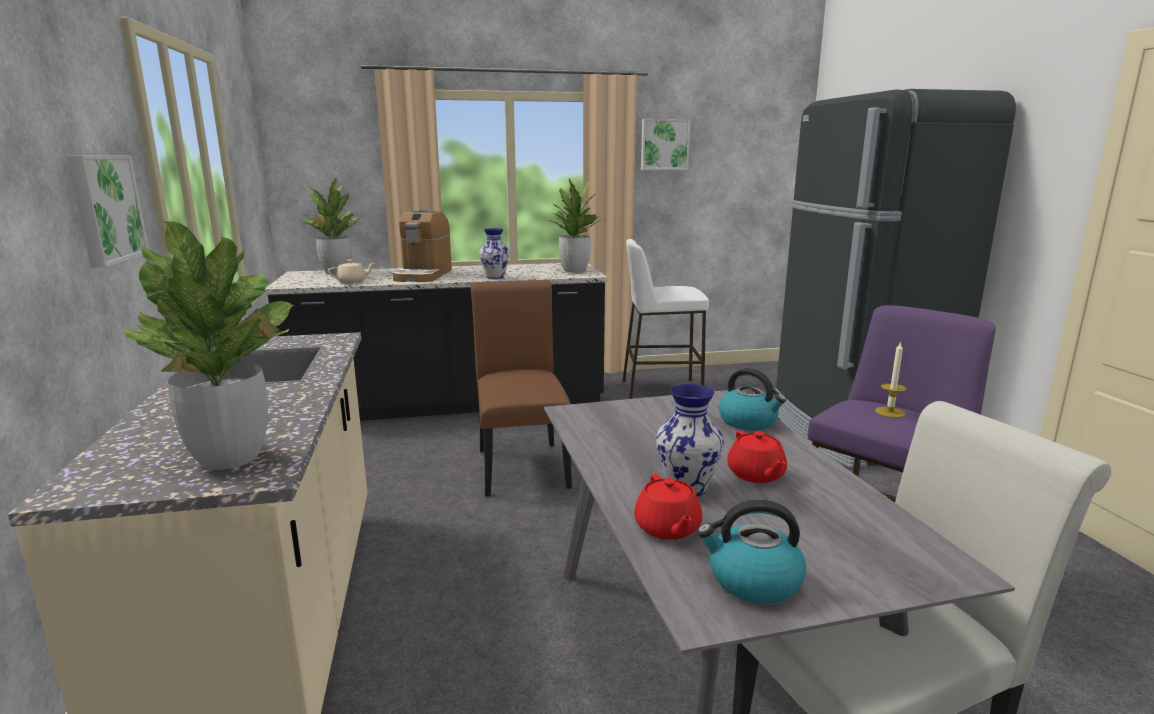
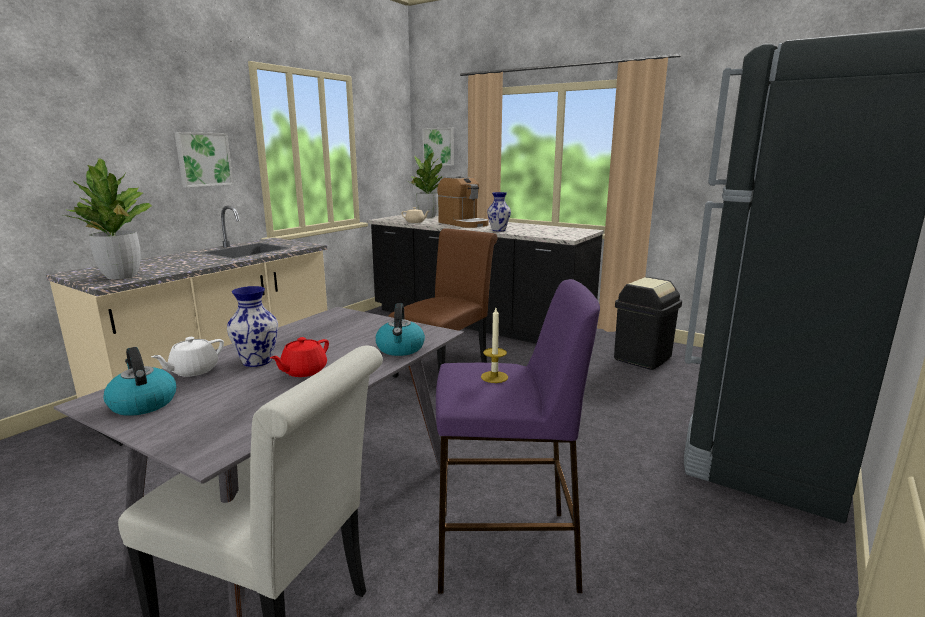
camera: 45 degrees right, 0 degrees up
coffee machine [393,210,452,282] -> coffee machine turned 90 degrees counterclockwise [437,176,489,228]
potted plant [548,178,605,273] -> none
white stool [623,239,709,399] -> black trash can [614,277,682,370]
red teapot [634,474,702,540] -> white teapot [151,337,224,377]
picture [641,119,691,170] -> picture moved to [422,128,454,165]

